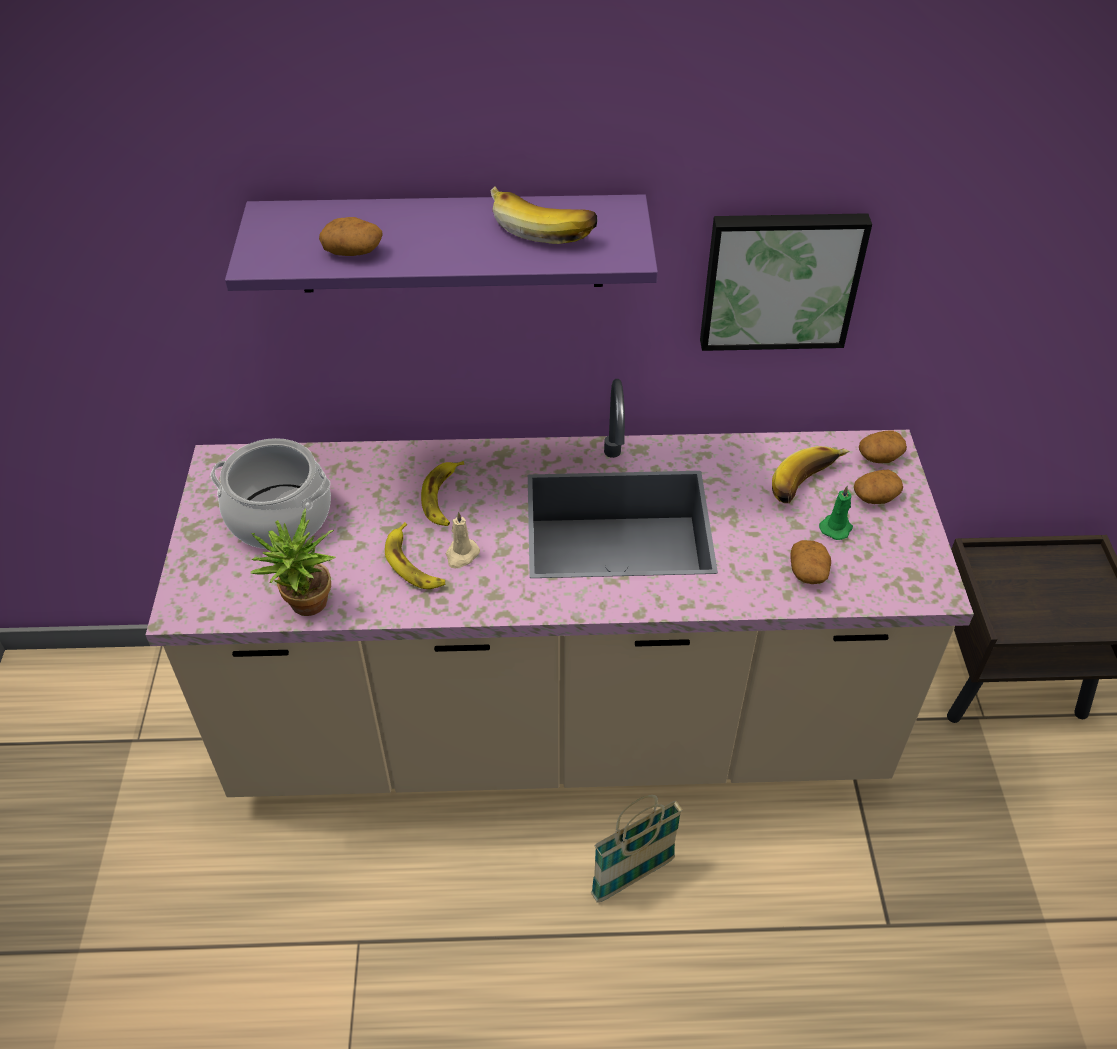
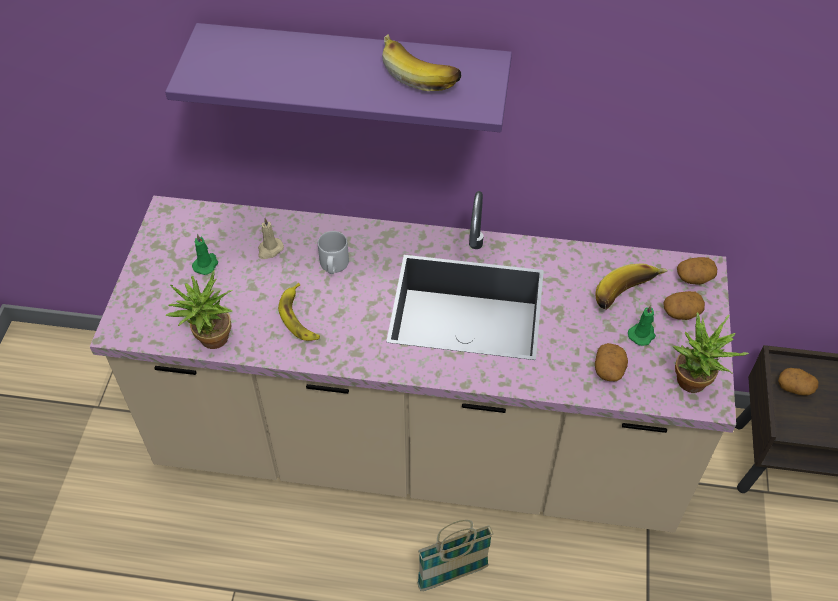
camera: 10 degrees right, 5 degrees up
cooking pot [211,438,331,549] -> green candle [192,234,218,275]
potato [319,217,383,256] -> potato moved to [778,368,819,395]
banana [421,461,464,526] -> grey mug [318,231,349,274]
beige candle [446,511,480,569] -> beige candle moved to [258,218,284,259]
picture [700,213,872,351] -> none
none -> potted plant [673,312,749,393]

